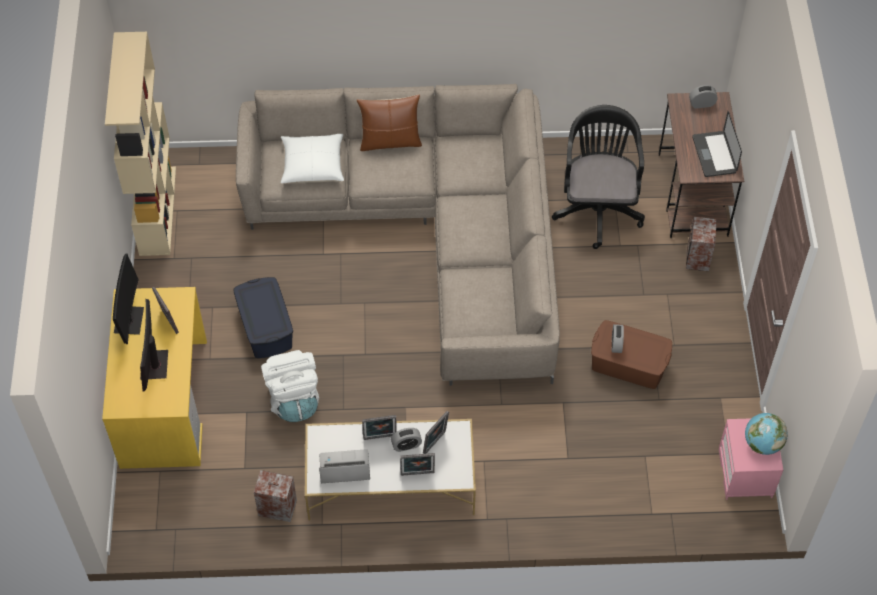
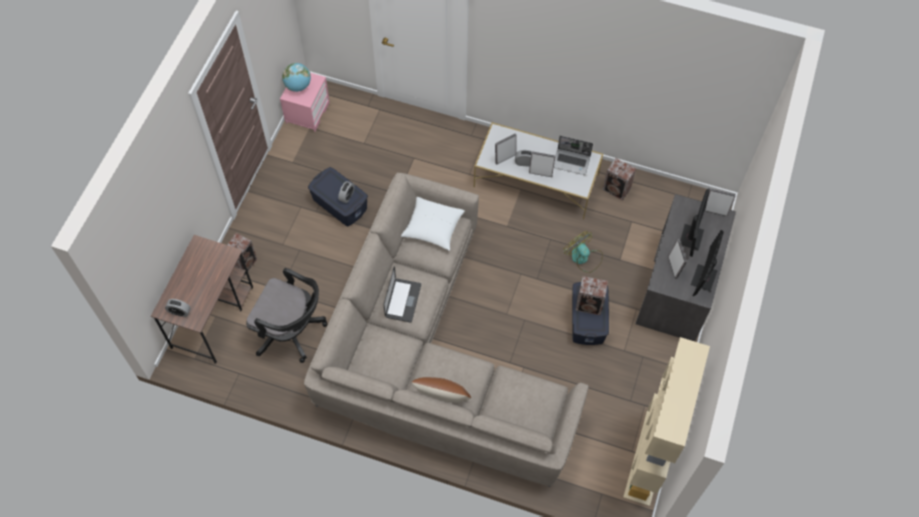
camera: 160 degrees left, 5 degrees up
yellow desk [102,287,207,469] -> grey desk [635,194,736,341]
white backpack [261,350,319,422] -> fan [564,231,603,273]
white pillow [281,134,344,184] -> white pillow moved to [401,197,465,251]
picture frame [400,453,435,476] -> picture frame moved to [705,188,736,216]
black office chair [552,105,645,249] -> black office chair turned 90 degrees counterclockwise [246,268,328,363]
brown storage box [591,320,672,389] -> blue storage box [308,167,368,227]
laptop [692,111,742,177] -> laptop moved to [384,266,421,323]
none -> speaker [575,276,608,315]

